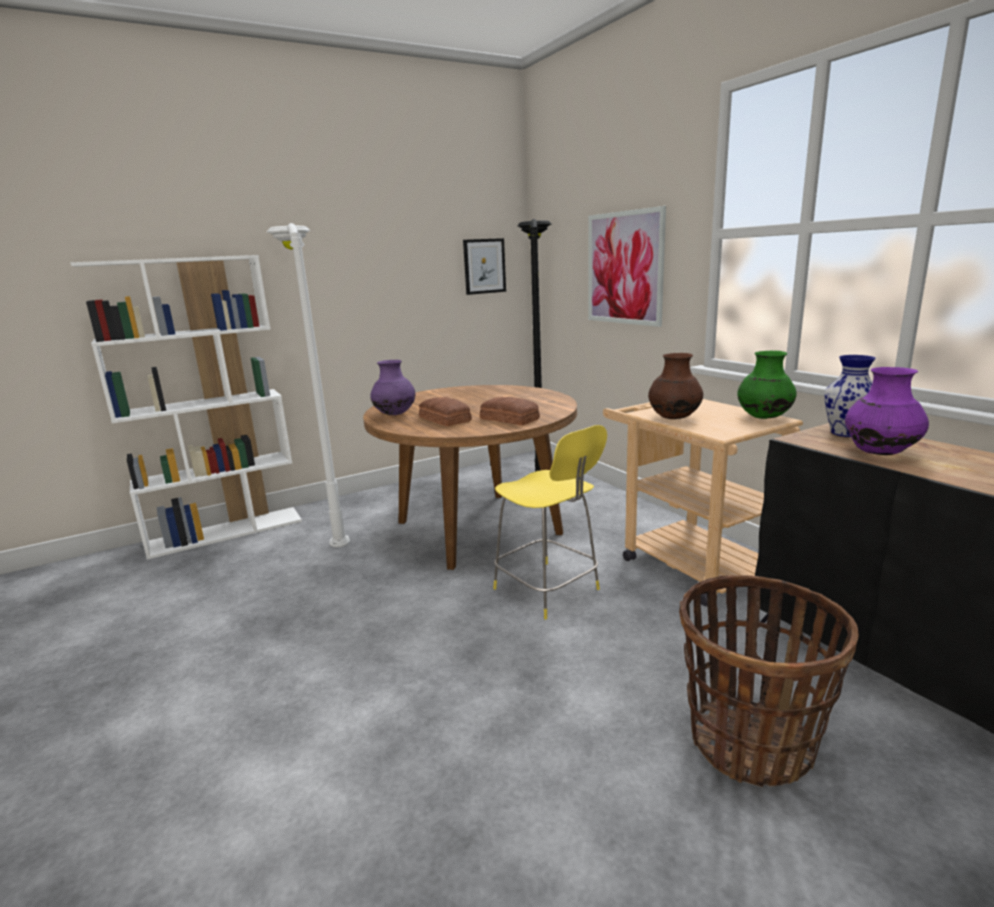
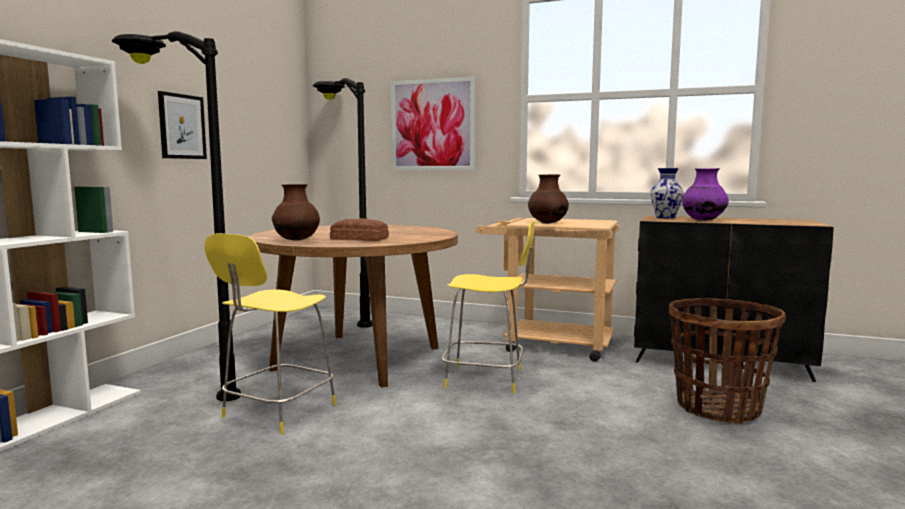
camera: 40 degrees left, 10 degrees down
white floor lamp [267,223,350,547] -> black floor lamp [112,31,242,401]
purple vase [370,360,415,415] -> brown vase [272,184,320,241]
picture [463,238,506,295] -> picture moved to [158,91,207,159]
bread [480,397,540,425] -> none
green vase [737,351,797,419] -> none
none -> yellow chair [204,233,336,434]

